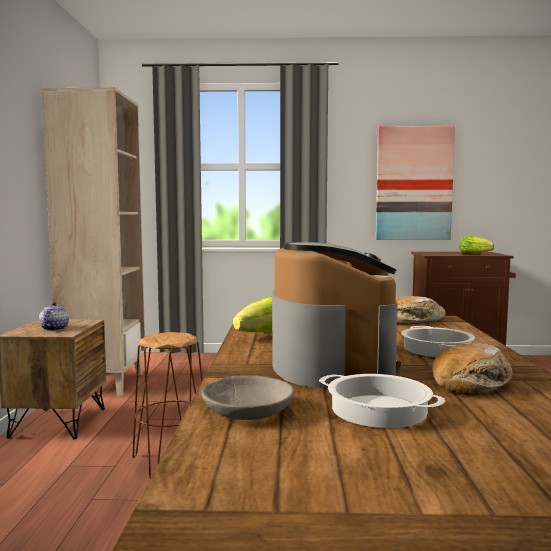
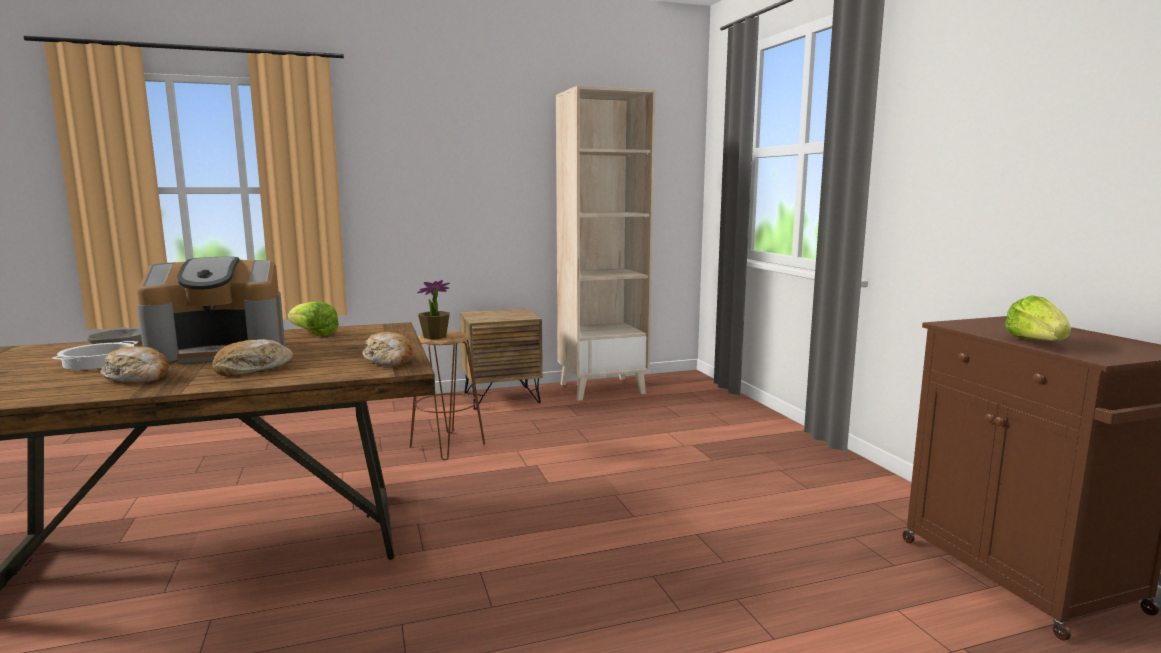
camera: 70 degrees right, 5 degrees up
teapot [39,302,69,331] -> none
picture [376,126,455,240] -> none
cooking pot [401,326,475,357] -> bread [212,339,293,377]
none -> potted plant [417,280,450,339]

